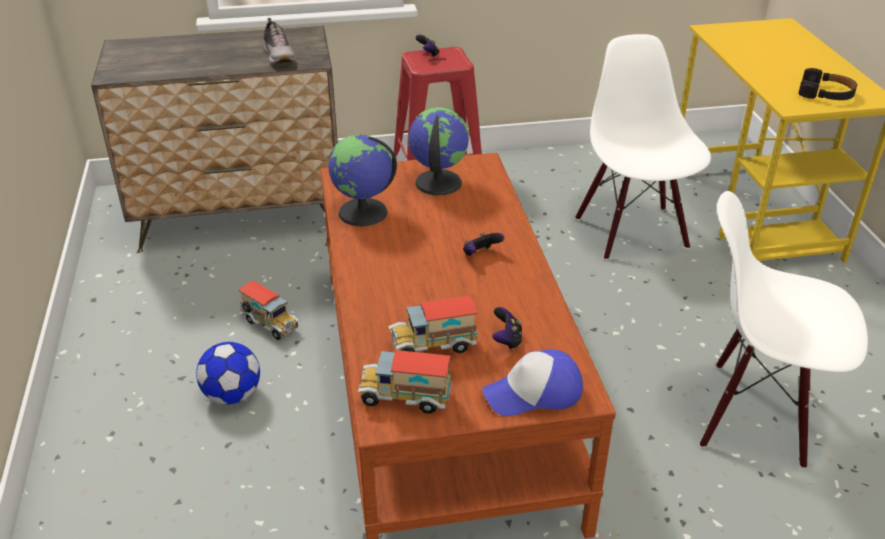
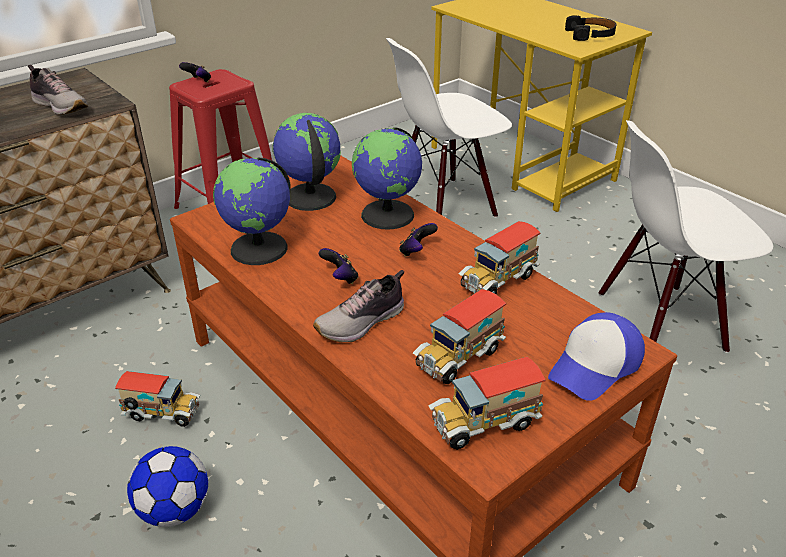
camera: 30 degrees left, 0 degrees up
game controller [492,307,522,350] -> game controller moved to [319,248,359,284]
white chair [575,34,711,260] -> white chair turned 75 degrees counterclockwise [386,38,512,218]
none -> shoe [313,270,404,342]
none -> globe [352,127,422,230]
none -> toy truck [459,221,541,295]

